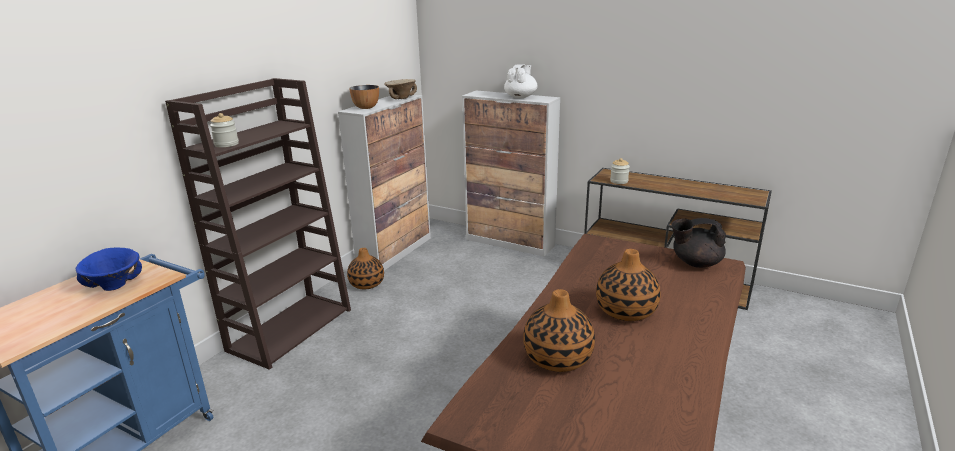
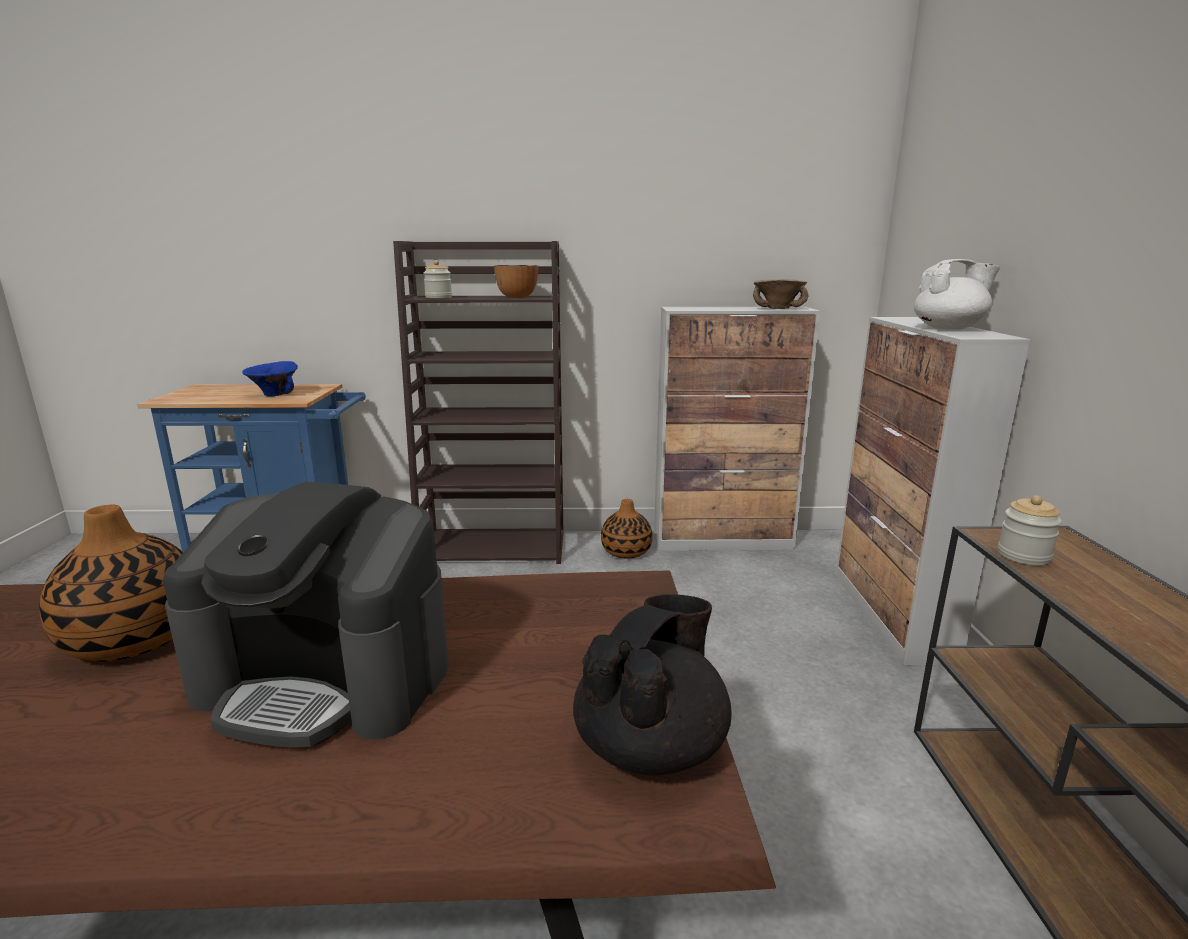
camera: 60 degrees right, 5 degrees down
bowl [349,85,379,109] -> bowl moved to [494,265,538,298]
vase [596,249,661,321] -> coffee machine [163,482,449,747]
black teapot [671,218,726,268] -> black teapot turned 60 degrees clockwise [573,594,732,776]

